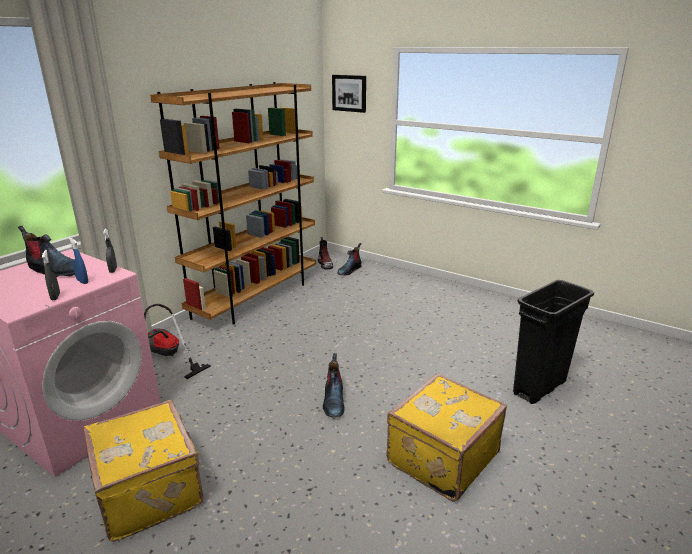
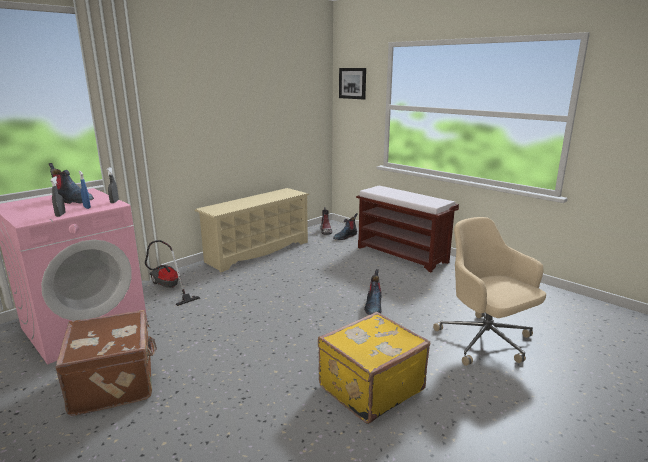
camera: 10 degrees right, 5 degrees down
yellow suitcase [84,400,203,542] -> brown suitcase [55,310,157,416]
brown bookcase [150,82,316,325] -> beige shoe rack [194,188,309,273]
boot [323,353,344,417] -> boot moved to [364,269,382,315]
black trash can [513,280,594,404] -> beige office chair [433,217,546,366]
none -> brown bench [356,186,459,272]

